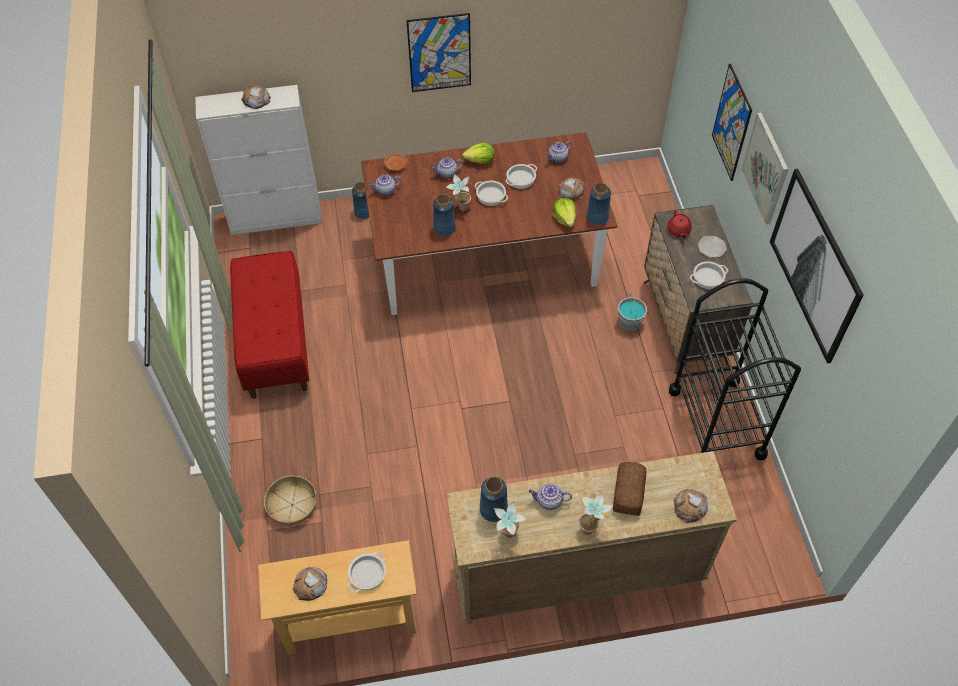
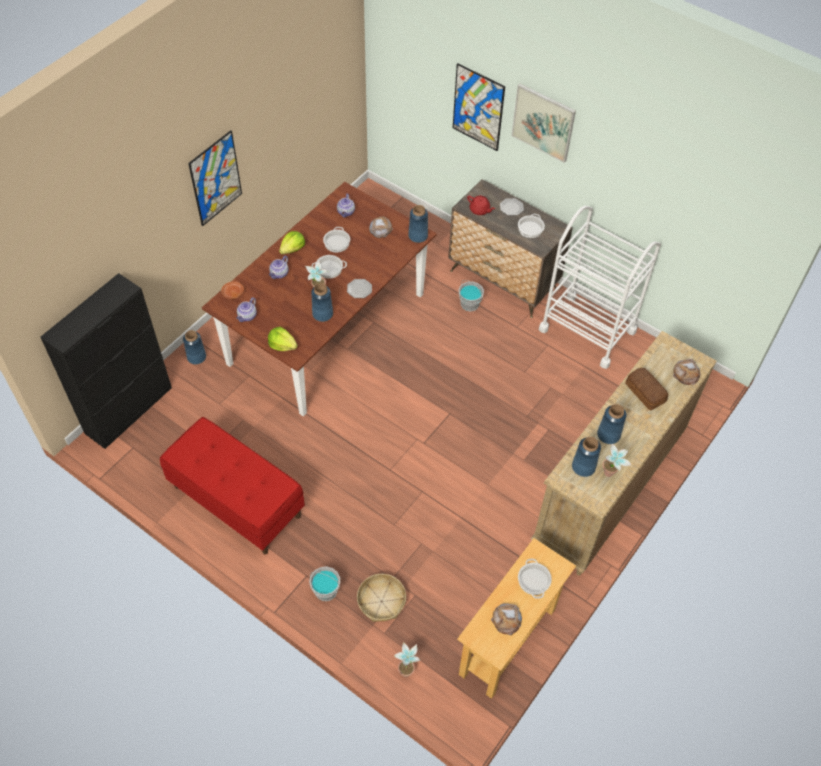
camera: 45 degrees left, 0 degrees up
white cabinet [195,85,322,235] -> black cabinet [40,273,172,449]
bread [241,86,271,109] -> none
teapot [529,483,572,510] -> blue vase [597,404,627,444]
lettuce [552,198,576,227] -> lettuce moved to [268,327,298,351]
potted plant [578,493,613,535] -> potted plant moved to [394,642,420,677]
black cart [669,278,801,460] -> white cart [539,205,661,369]
picture [770,169,864,364] -> none
none -> grey bucket [309,566,340,601]
none -> plate [347,279,372,298]

